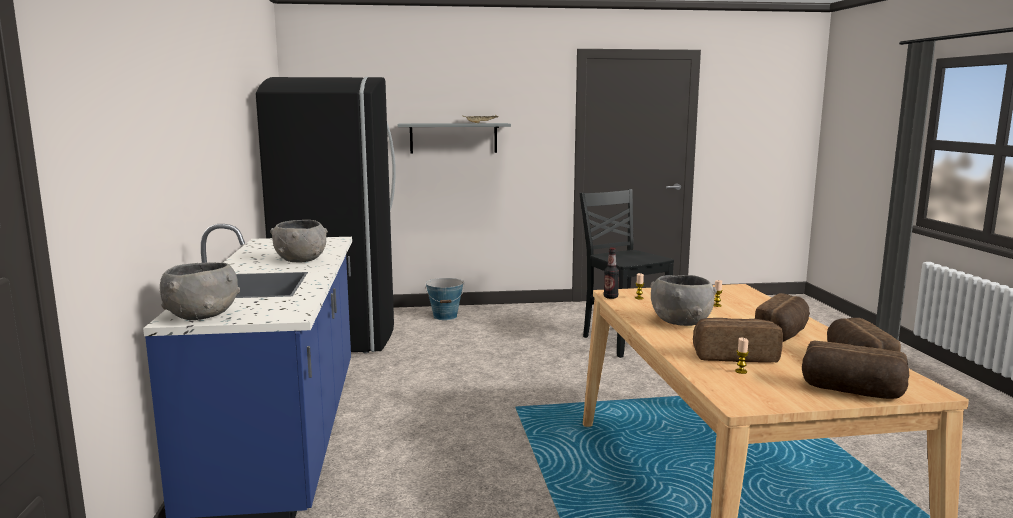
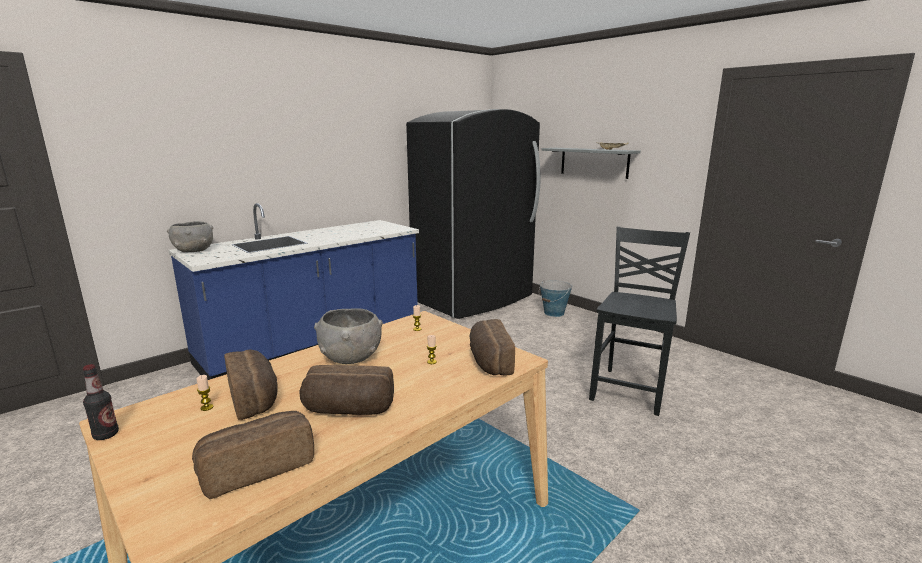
camera: 55 degrees right, 5 degrees up
grey bowl [270,220,328,262] -> none
bottle [604,248,619,299] -> bottle moved to [83,364,119,440]
bread [802,341,909,399] -> bread moved to [470,319,515,375]

